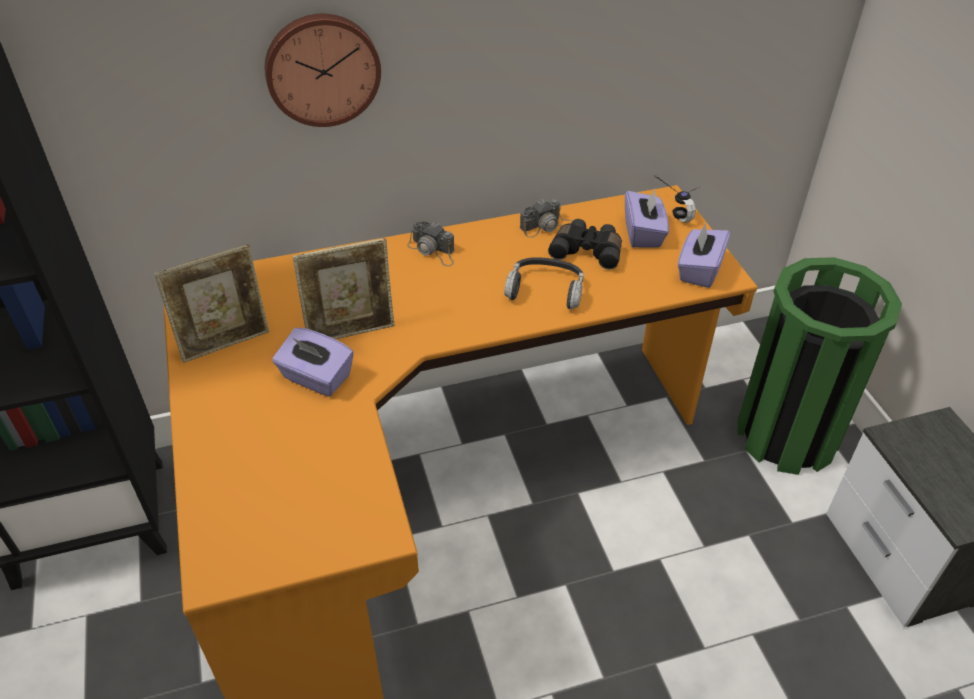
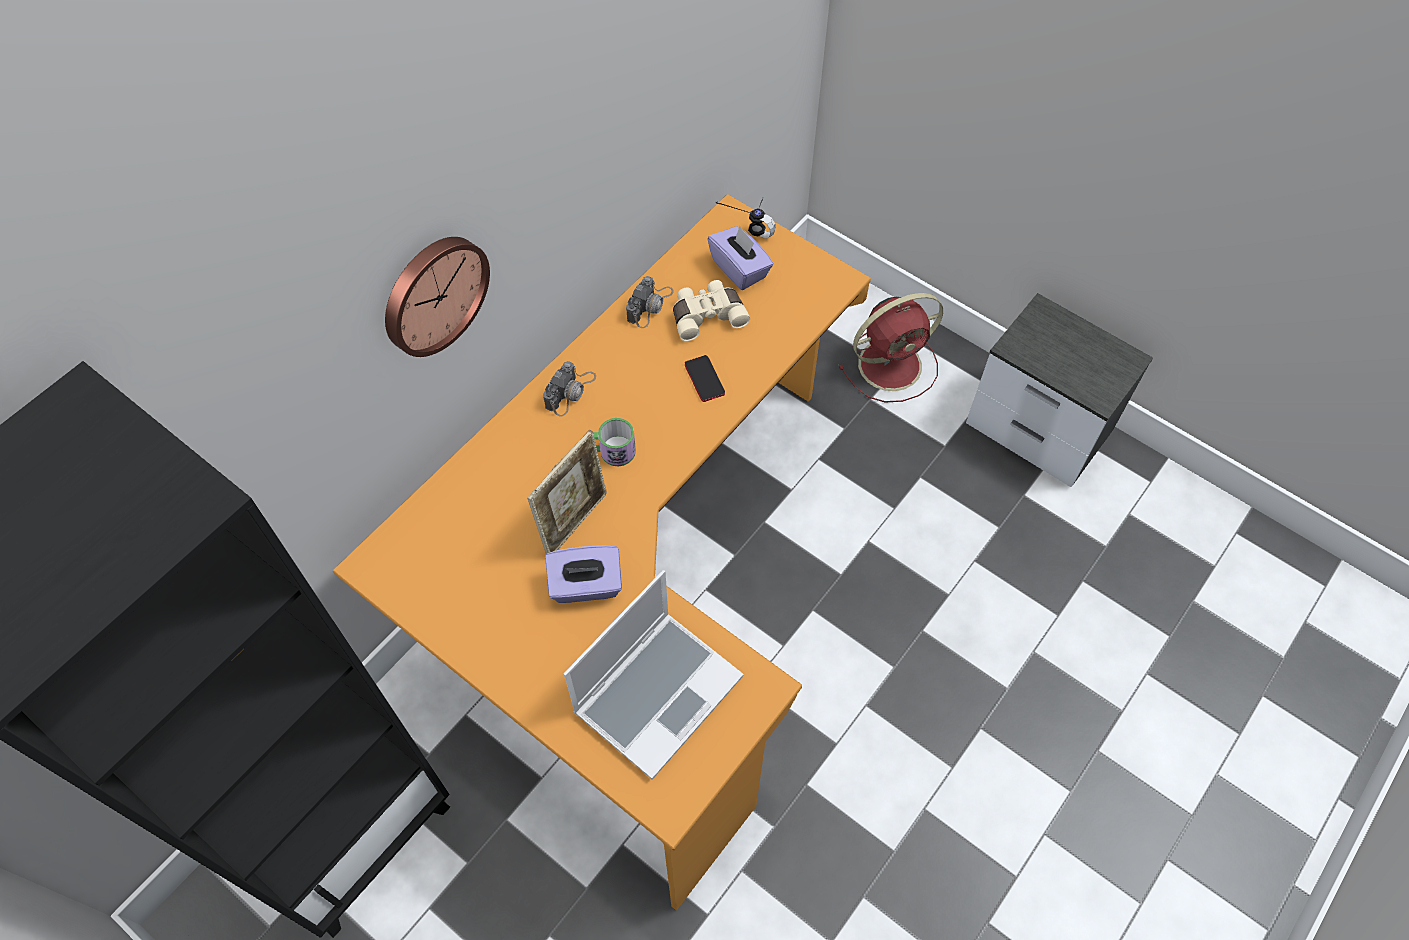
camera: 35 degrees left, 15 degrees up
picture frame [154,244,269,363] -> none
camera [407,221,455,266] -> camera turned 60 degrees counterclockwise [543,361,596,417]
headphones [504,258,584,309] -> phone [685,355,725,402]
black binoculars [548,219,622,270] -> beige binoculars [673,280,750,341]
purple tissue box [678,223,730,288] -> none
green trash can [737,257,902,475] -> red fan [839,293,943,402]
none -> laptop [564,570,744,780]
none -> mug [593,418,636,466]

